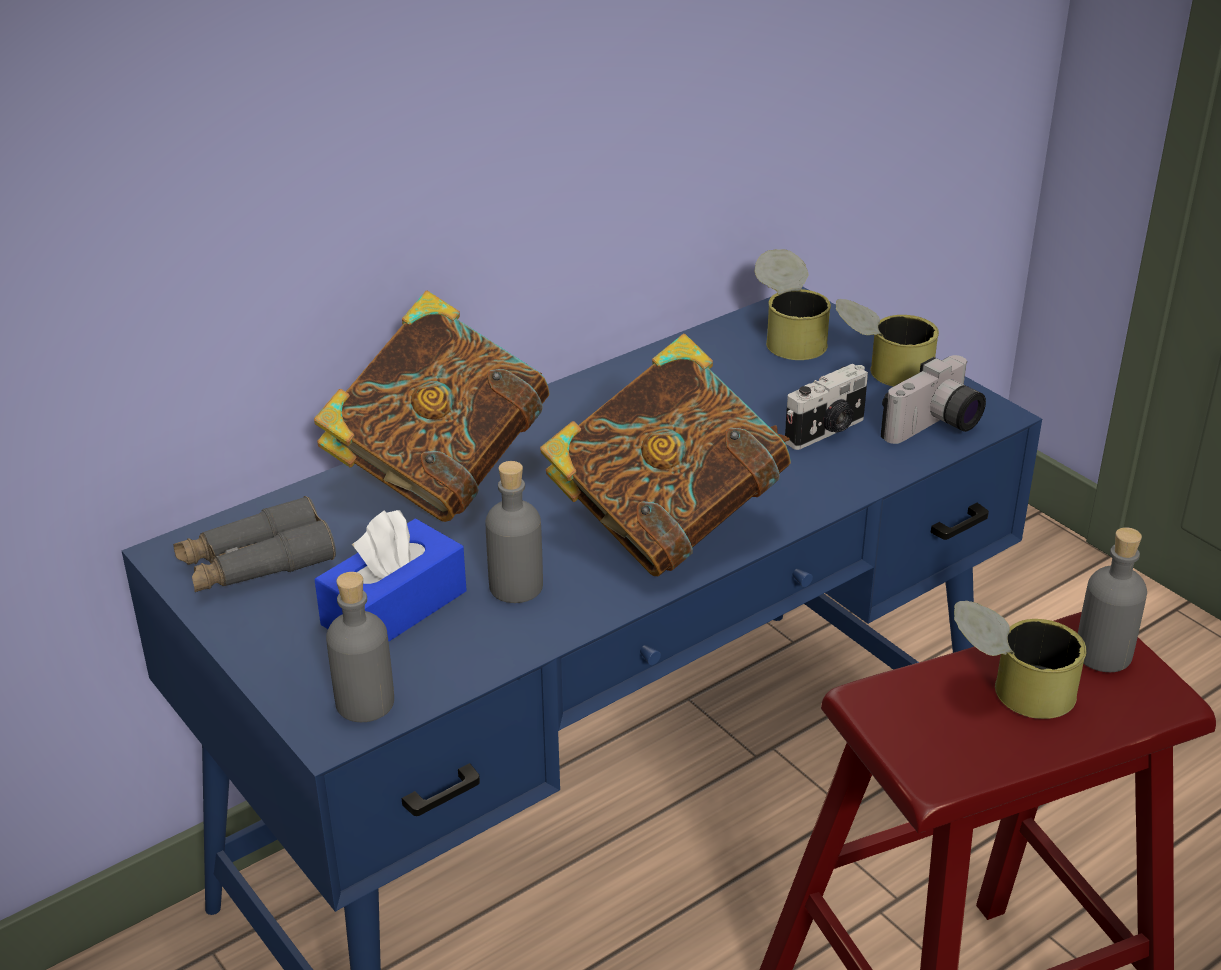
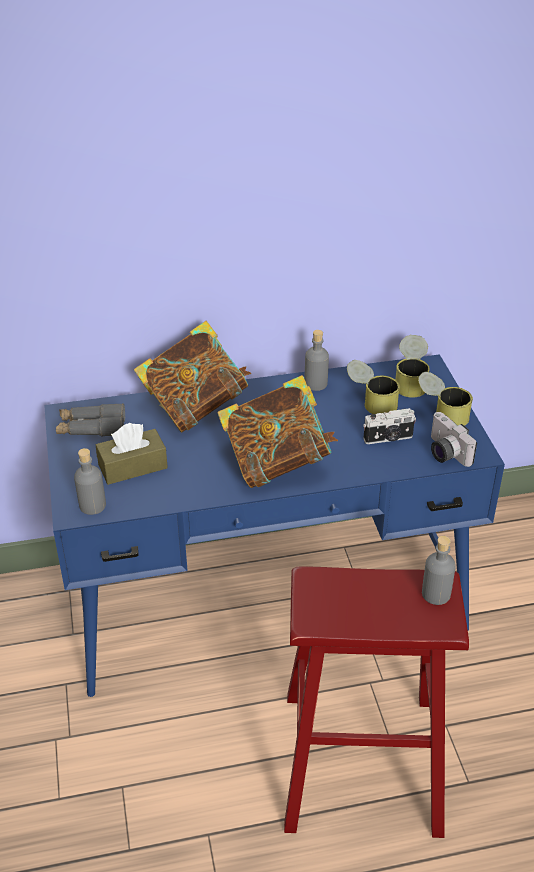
camera: 25 degrees right, 5 degrees up
blue tissue box [315,510,467,641] -> brown tissue box [96,423,168,485]
grey bottle [485,461,543,603] -> grey bottle moved to [304,330,329,391]
camera [881,355,986,444] -> camera turned 75 degrees clockwise [431,412,477,467]
can [954,601,1087,719] -> can moved to [347,360,400,414]

